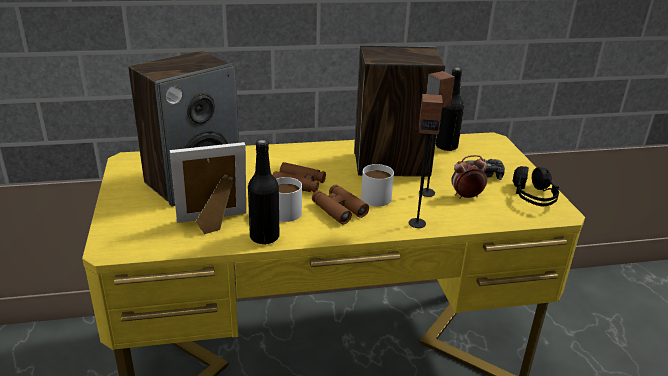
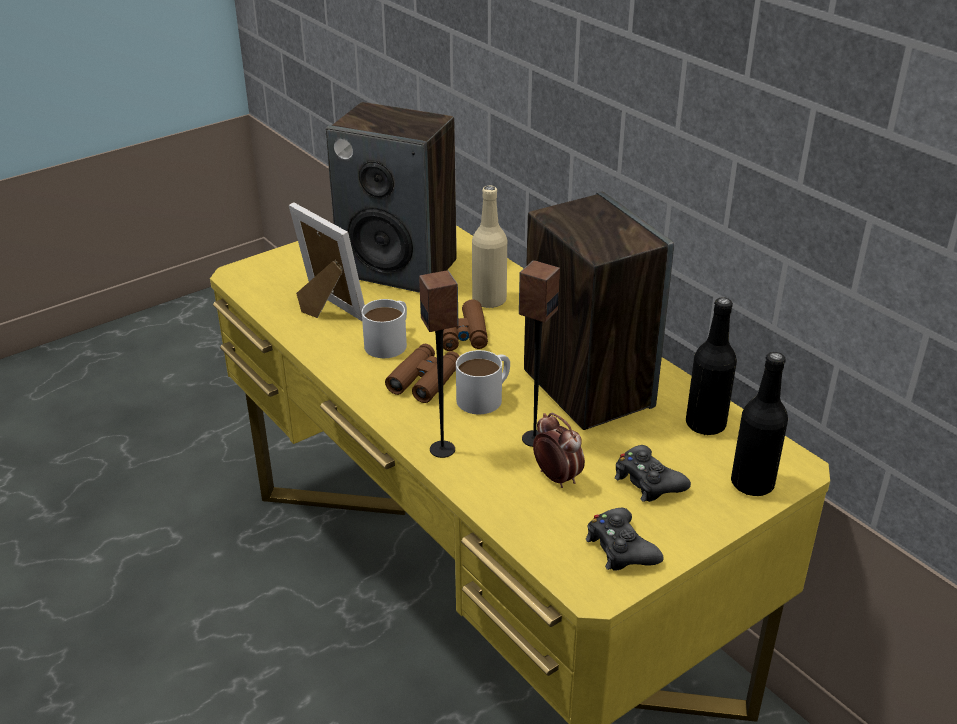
camera: 65 degrees right, 5 degrees up
black bottle [248,139,279,244] -> black bottle moved to [731,352,788,497]
black headphones [513,166,559,207] -> black game controller [586,508,663,571]
none -> beige bottle [472,186,507,309]

